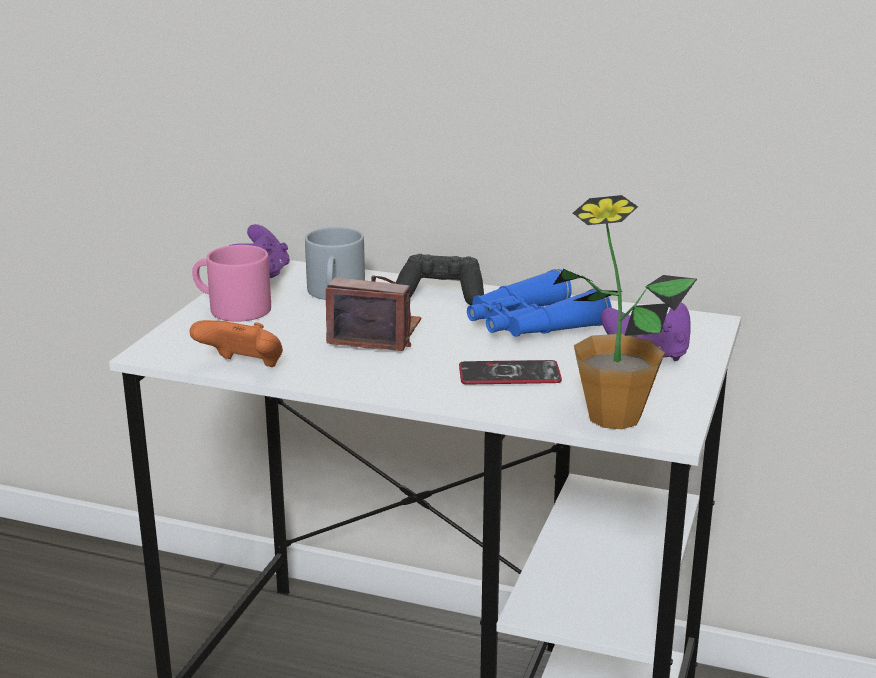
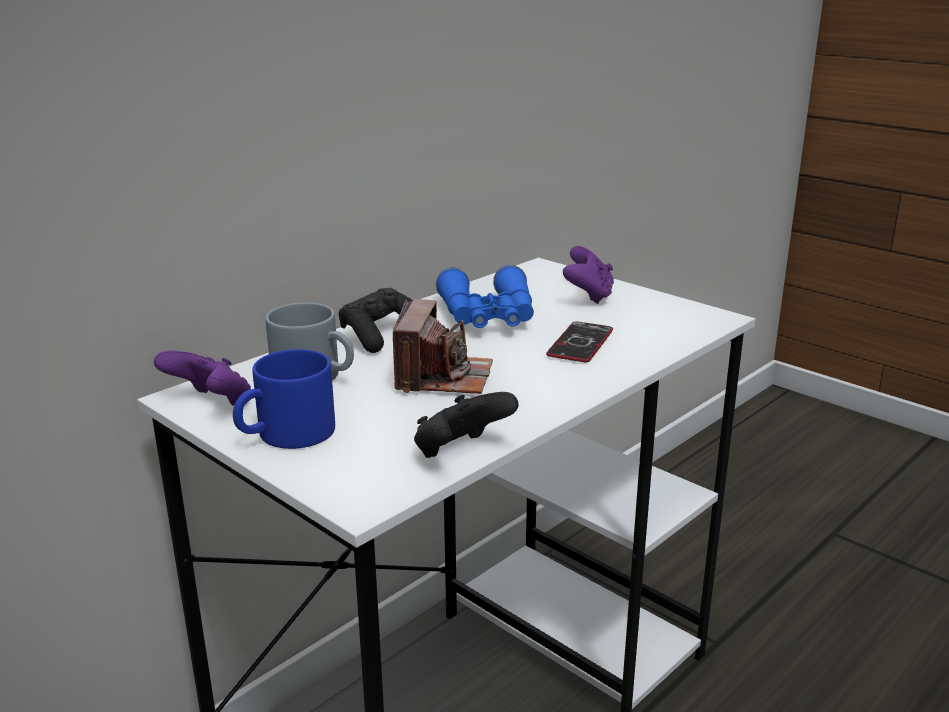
camera: 65 degrees left, 0 degrees up
orange game controller [190,320,283,367] -> black game controller [414,392,519,458]
pink mug [192,245,271,322] -> blue mug [233,349,335,449]
camera [326,275,422,351] -> camera turned 150 degrees clockwise [393,299,493,394]
potted plant [553,195,697,429] -> none

